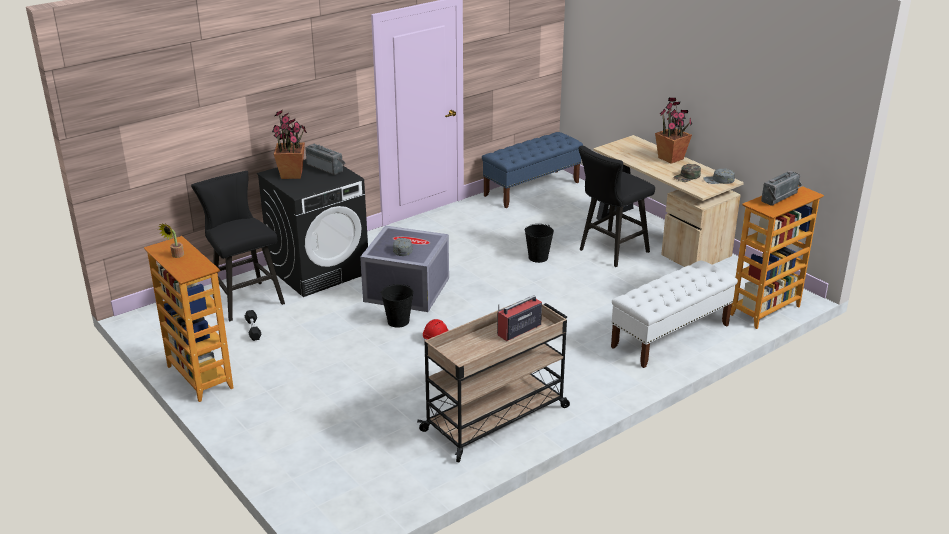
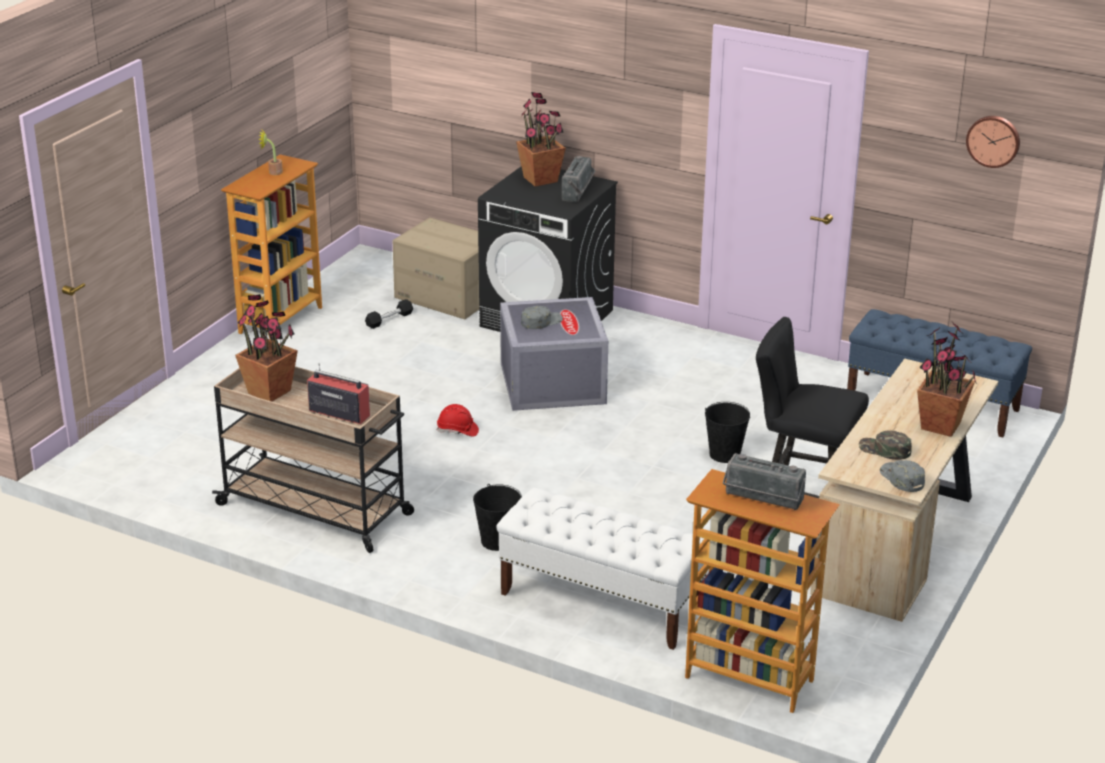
camera: 65 degrees right, 0 degrees up
black stool [191,171,285,321] -> cardboard box [393,218,480,319]
black bucket [381,284,414,328] -> black bucket moved to [473,484,522,551]
none -> potted plant [235,294,298,402]
none -> wall clock [966,116,1020,168]

